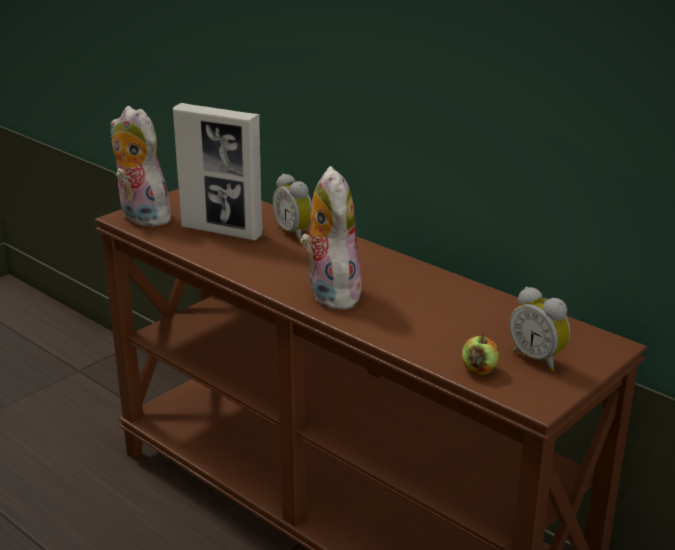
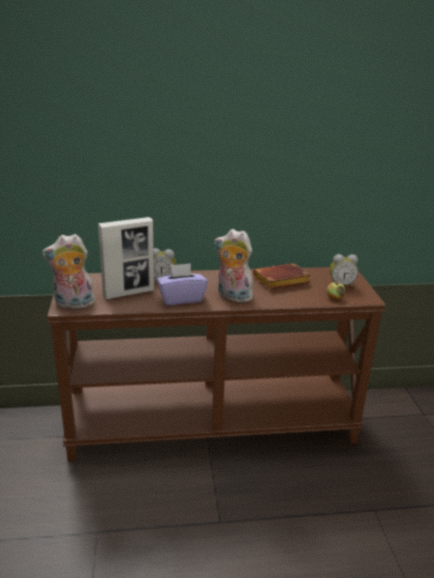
camera: 50 degrees left, 0 degrees up
none -> purple tissue box [157,263,208,305]
none -> brown book [253,263,311,289]

